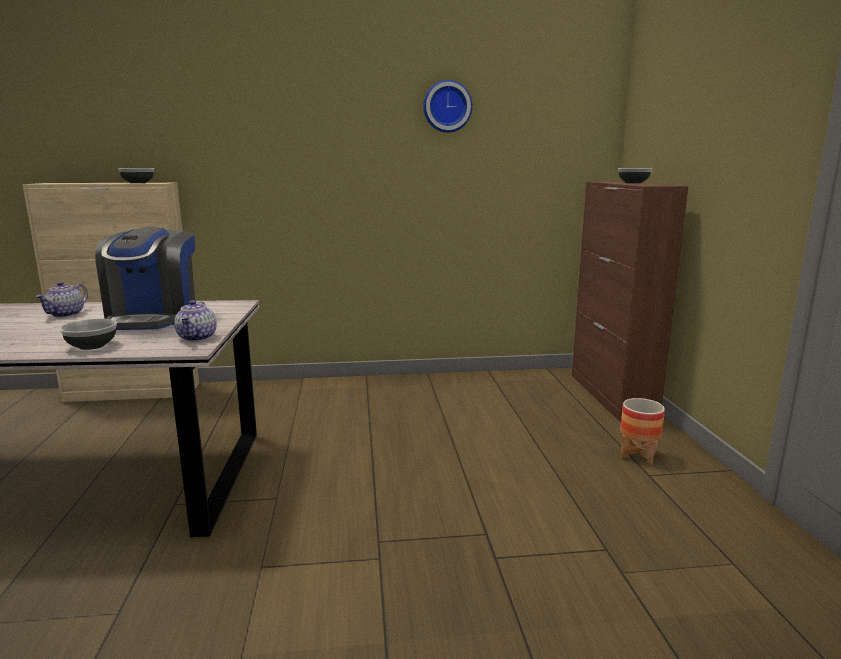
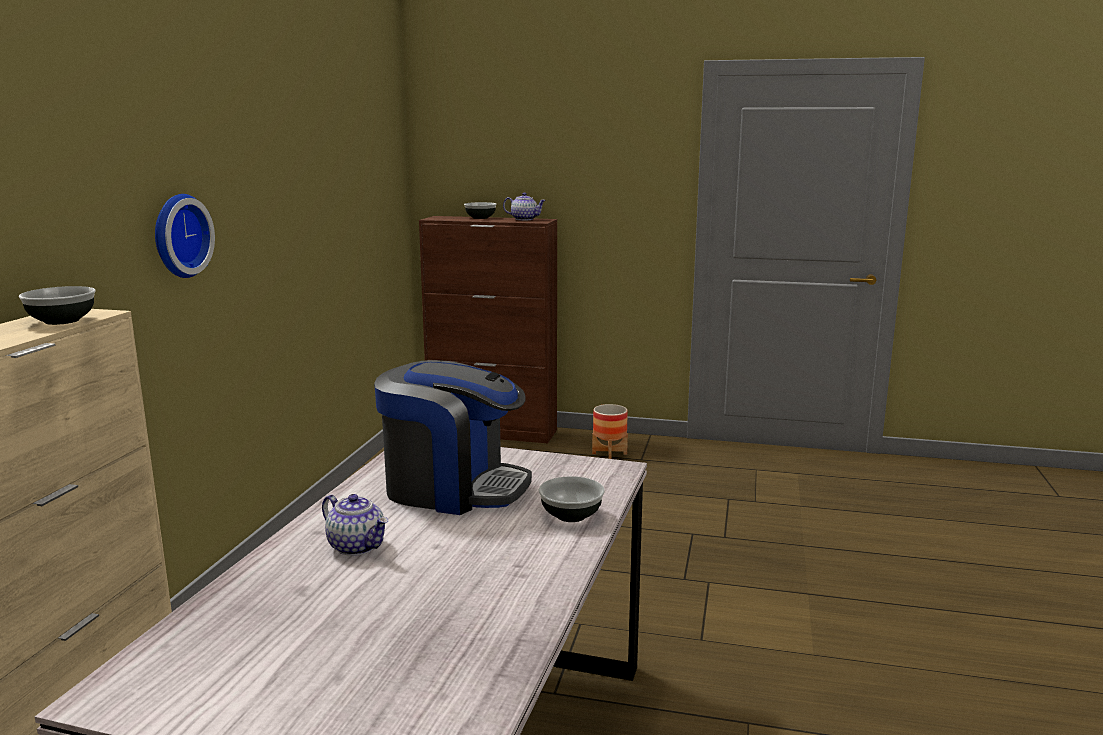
camera: 70 degrees left, 0 degrees up
teapot [174,300,217,341] -> teapot moved to [503,193,546,220]
wall clock [423,80,472,133] -> wall clock moved to [155,194,215,278]

